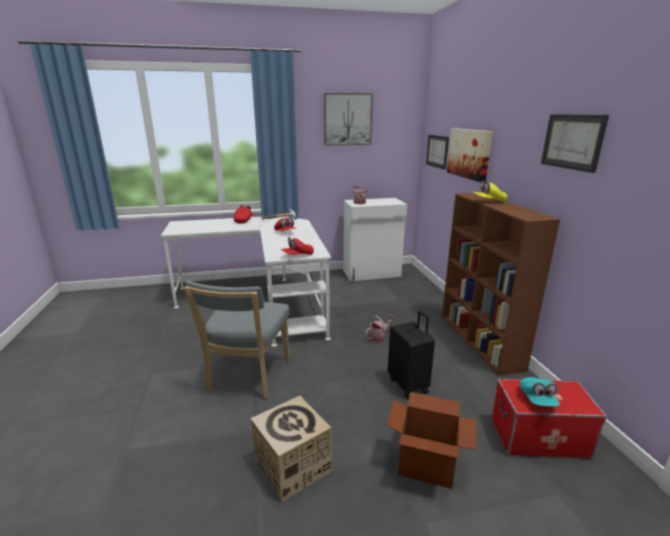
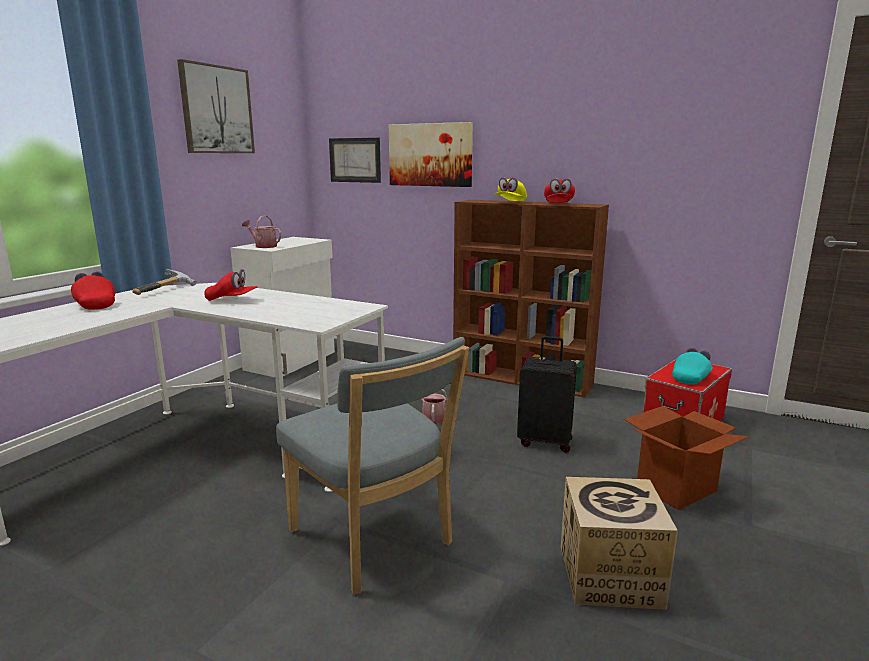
camera: 50 degrees left, 5 degrees down
red cap [281,237,314,255] -> red cap moved to [544,178,575,203]
turquoise cap [520,377,560,407] -> turquoise cap turned 90 degrees counterclockwise [672,348,713,385]
picture [541,114,609,173] -> none

